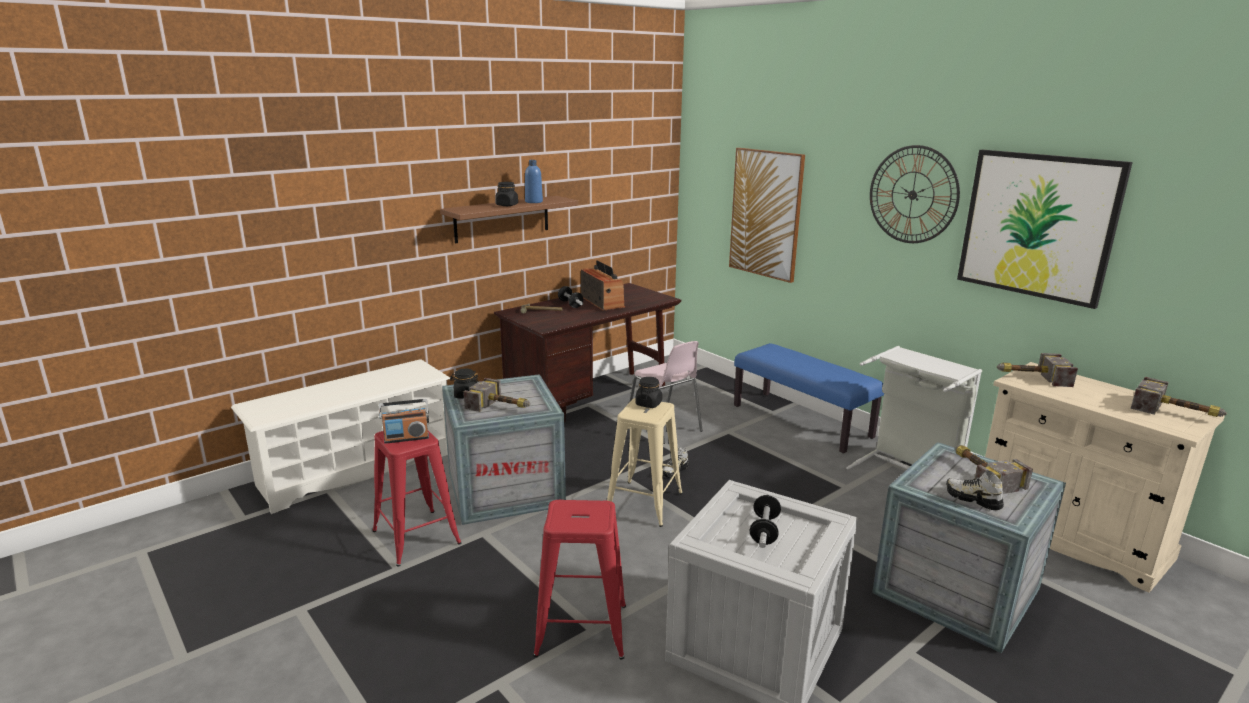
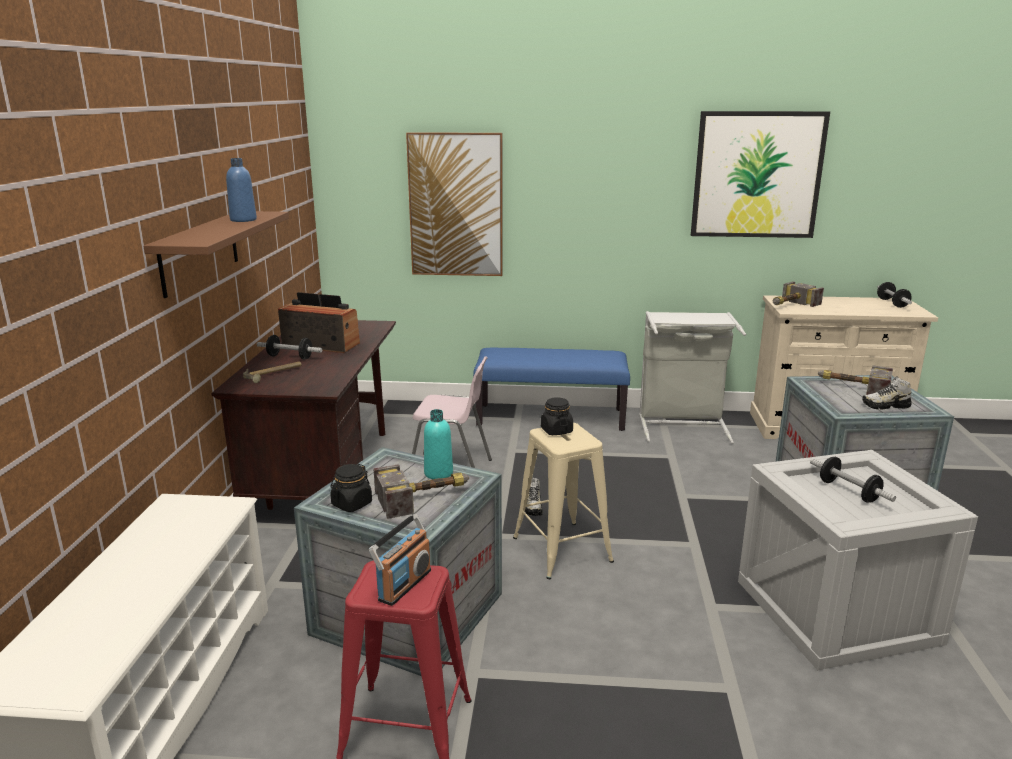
camera: 45 degrees left, 0 degrees up
black jar [495,182,518,206] -> none
red stool [533,500,626,659] -> none
wall clock [870,145,960,243] -> none
hammer [1131,377,1227,417] -> dumbbell [877,282,912,308]
none -> turquoise bottle [424,409,453,479]

